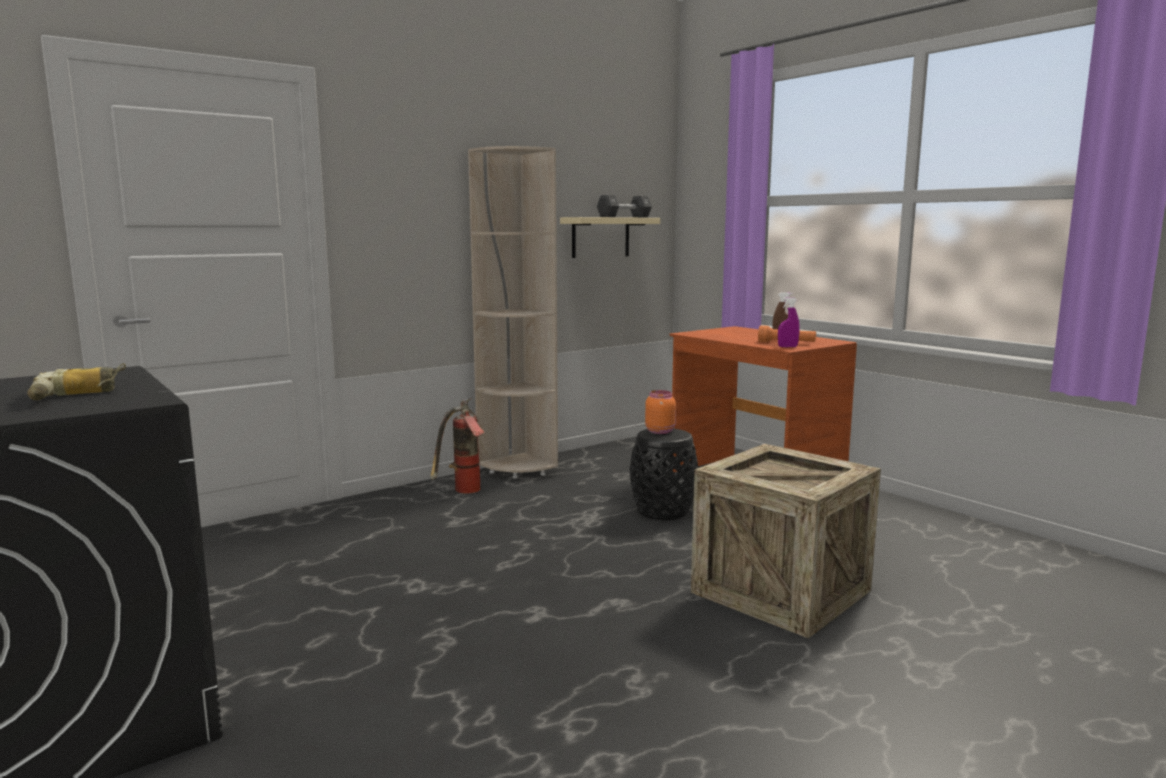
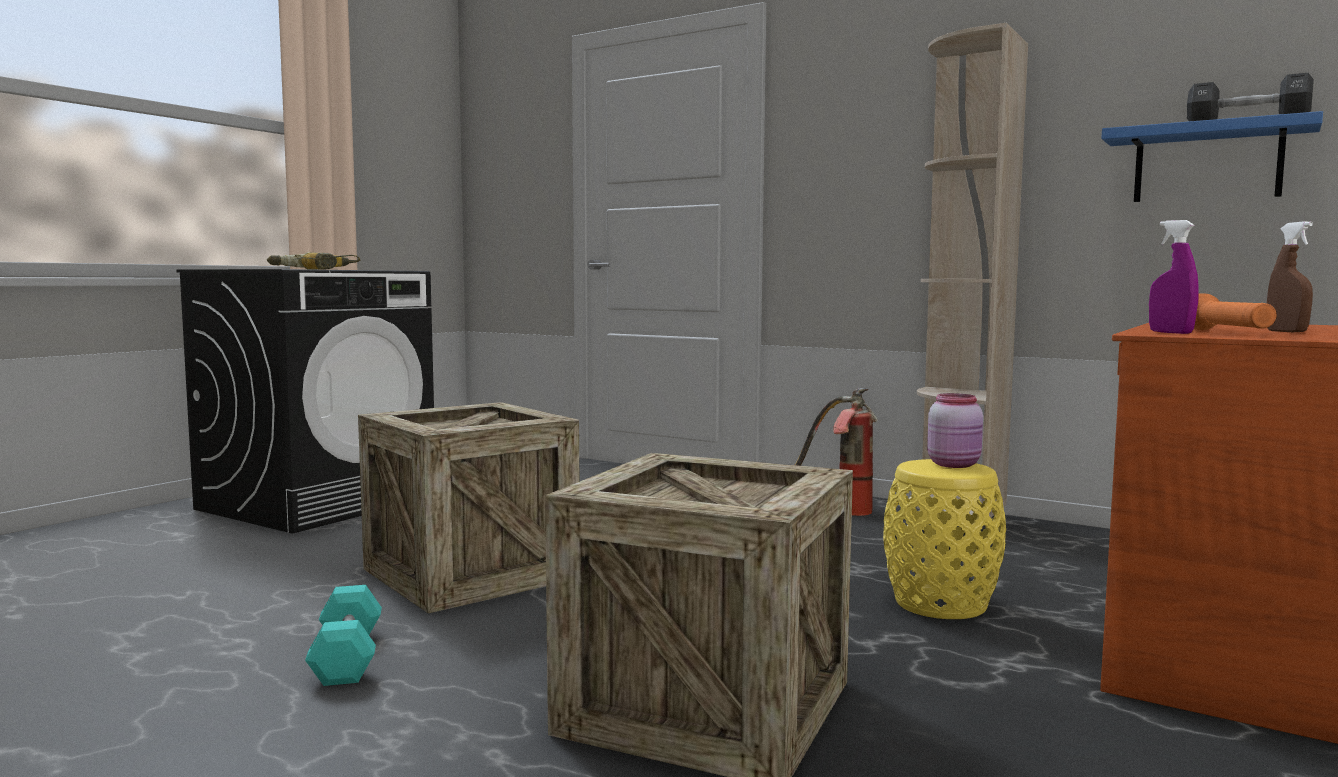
camera: 70 degrees right, 5 degrees down
beige shelf [560,217,660,258] -> blue shelf [1101,111,1323,202]
black stool [630,429,698,520] -> yellow stool [883,459,1006,619]
orange jar [645,390,676,434] -> pink jar [927,393,983,468]
none -> turquoise dumbbell [305,585,382,686]
none -> crate [358,402,579,613]

